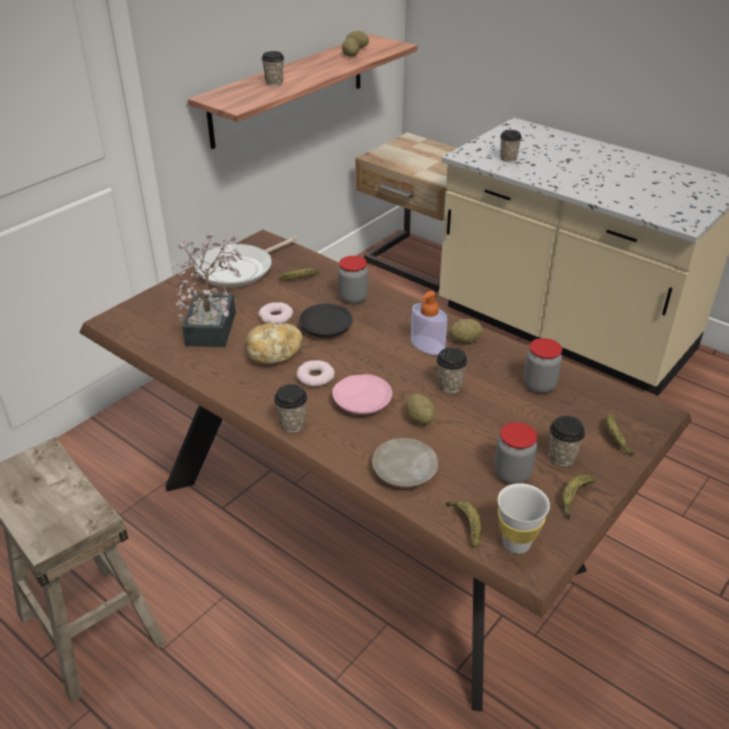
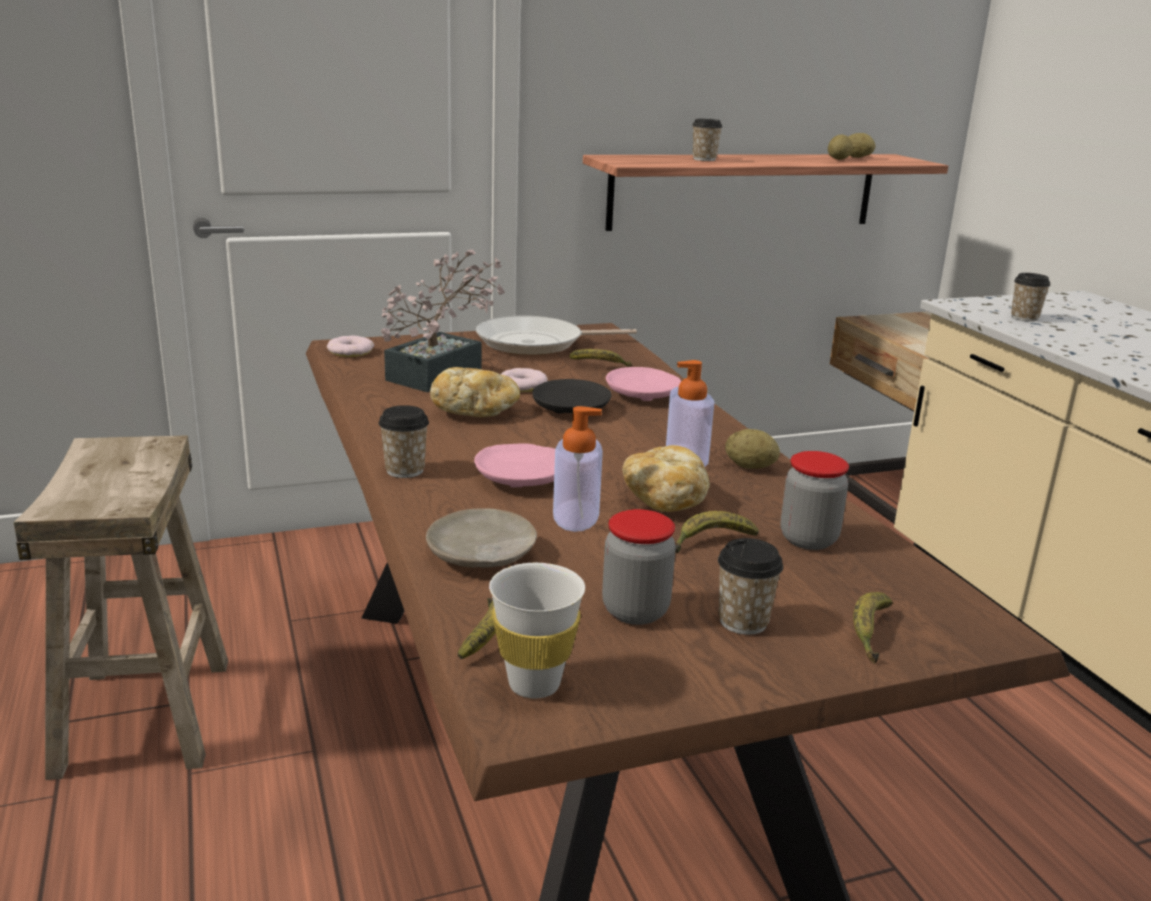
camera: 30 degrees right, 15 degrees down
donut [296,360,335,387] -> donut moved to [327,336,374,357]
jar [338,256,368,304] -> pink plate [606,367,681,401]
potato [406,394,435,425] -> soap dispenser [553,406,603,532]
cup [436,347,468,393] -> bread [622,445,710,512]
banana [562,475,596,519] -> banana moved to [675,511,759,553]

